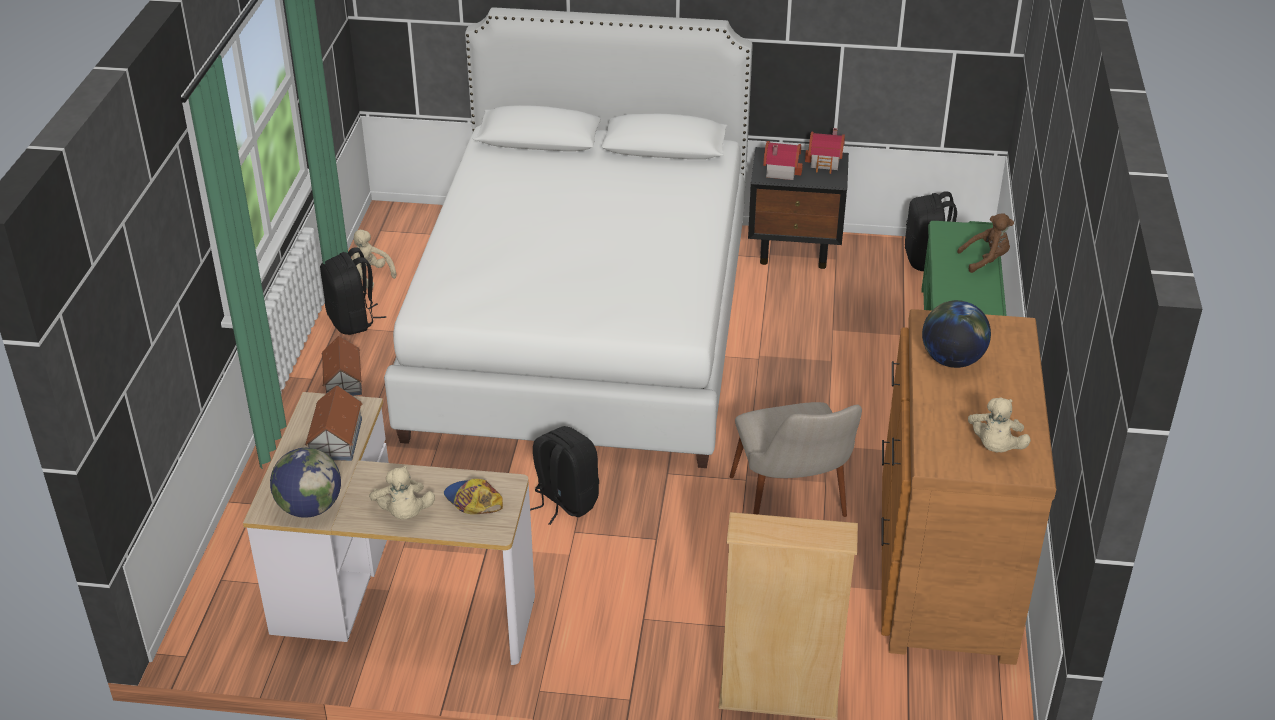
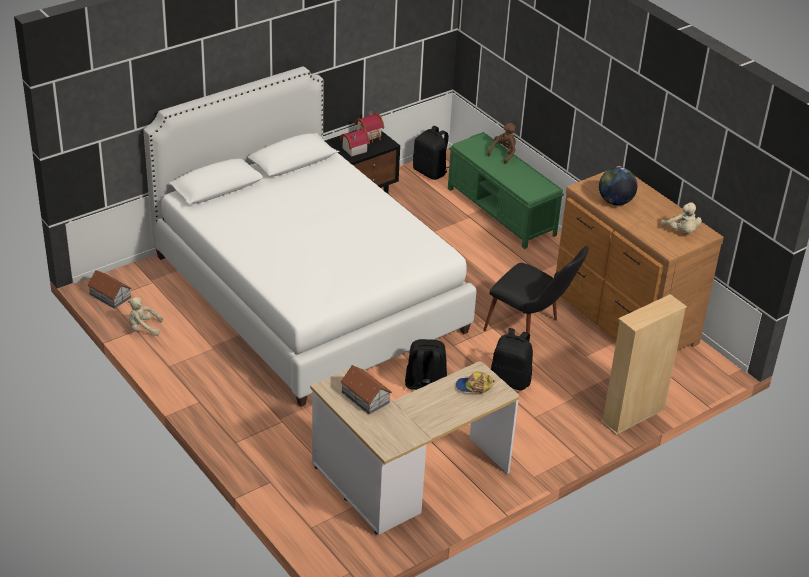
camera: 45 degrees left, 0 degrees up
globe [270,448,341,518] -> none
black backpack [320,247,386,335] -> black backpack moved to [491,328,533,391]
toy house [322,336,362,396] -> toy house moved to [88,270,132,309]
beige plush toy [369,466,435,520] -> none
beige chair [730,402,862,517] -> black chair [483,246,589,333]

